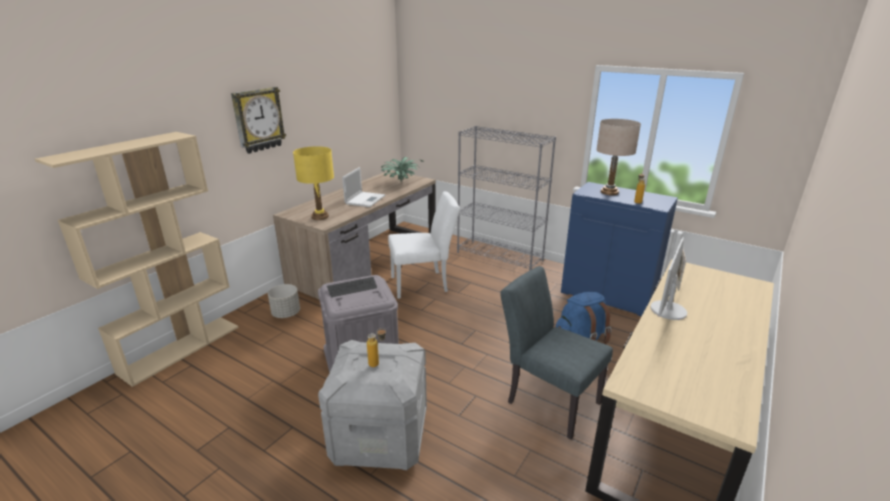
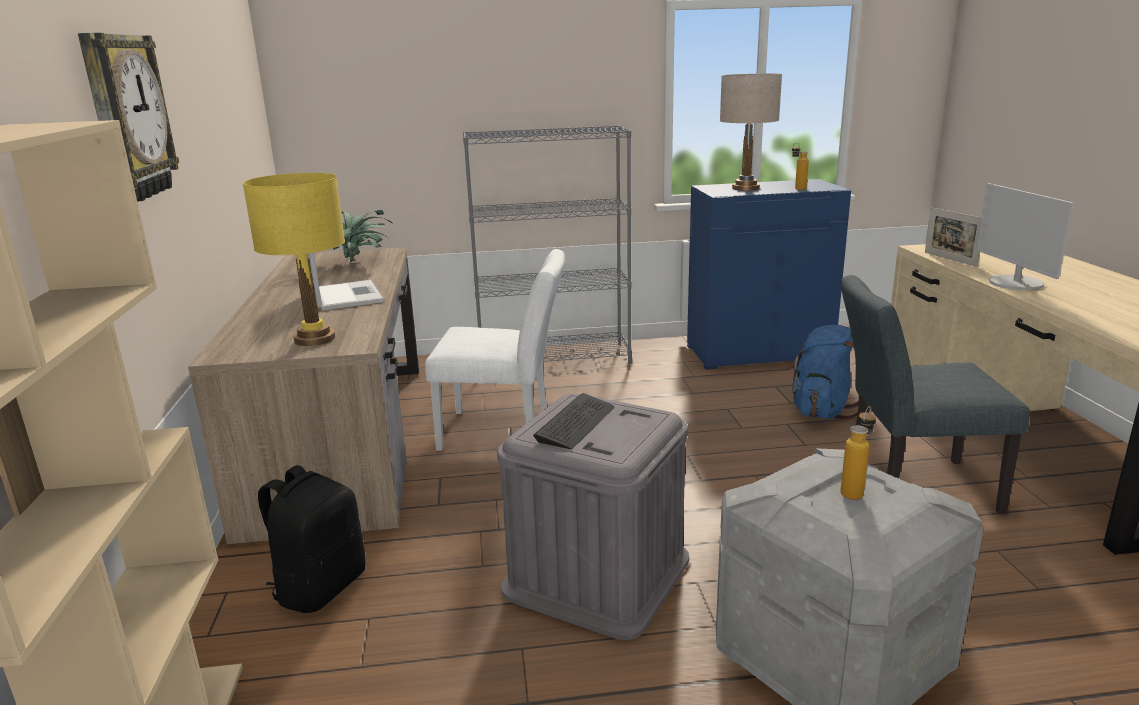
camera: 40 degrees left, 5 degrees down
grey planter [268,284,300,318] -> black backpack [258,465,366,613]
white chair [388,191,460,299] -> white chair turned 60 degrees clockwise [425,249,565,451]

